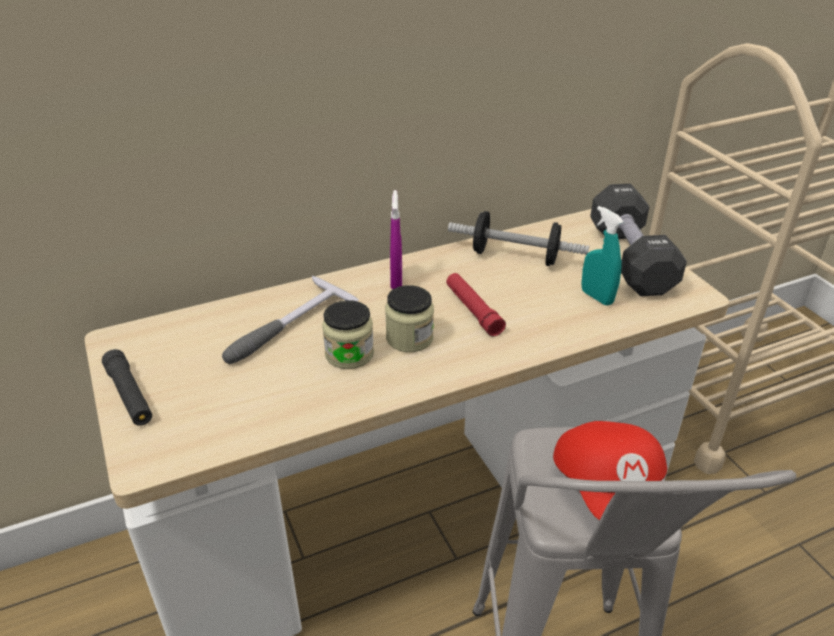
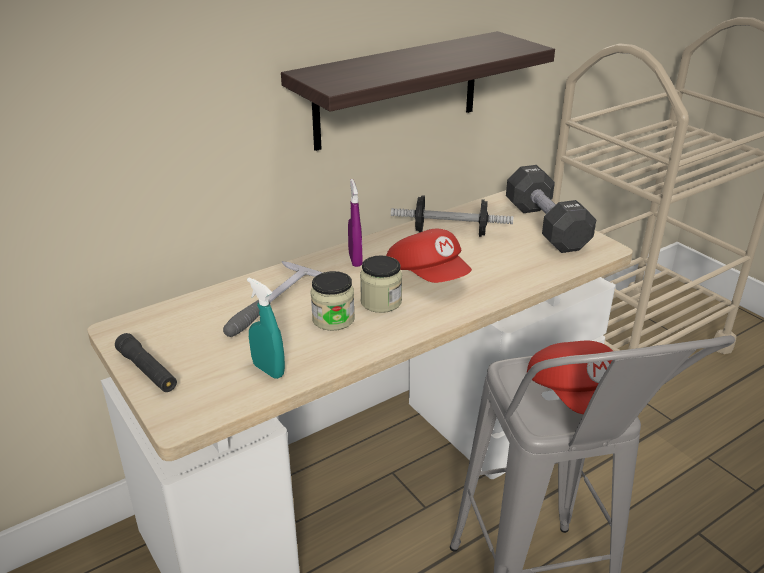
camera: 10 degrees left, 5 degrees down
red flashlight [446,273,506,336] -> red cap [386,229,472,283]
turquoise spray bottle [581,206,624,306] -> turquoise spray bottle moved to [247,277,285,379]
none -> shelf [281,31,555,151]

